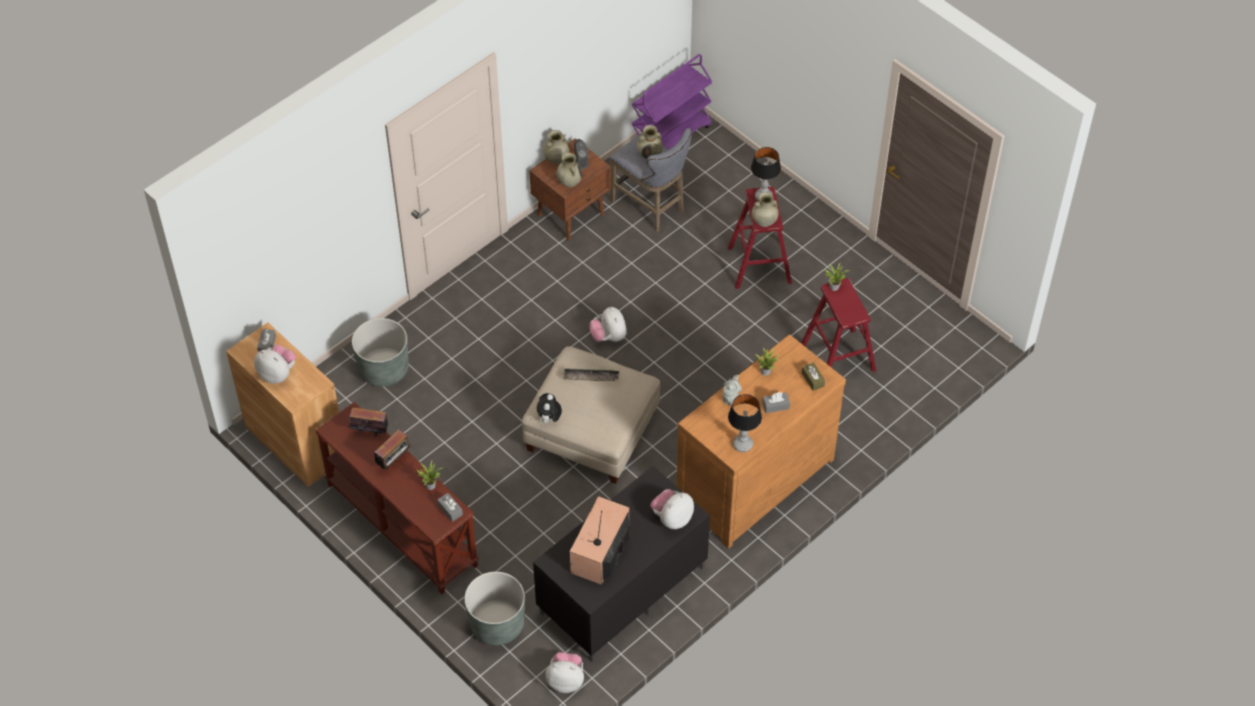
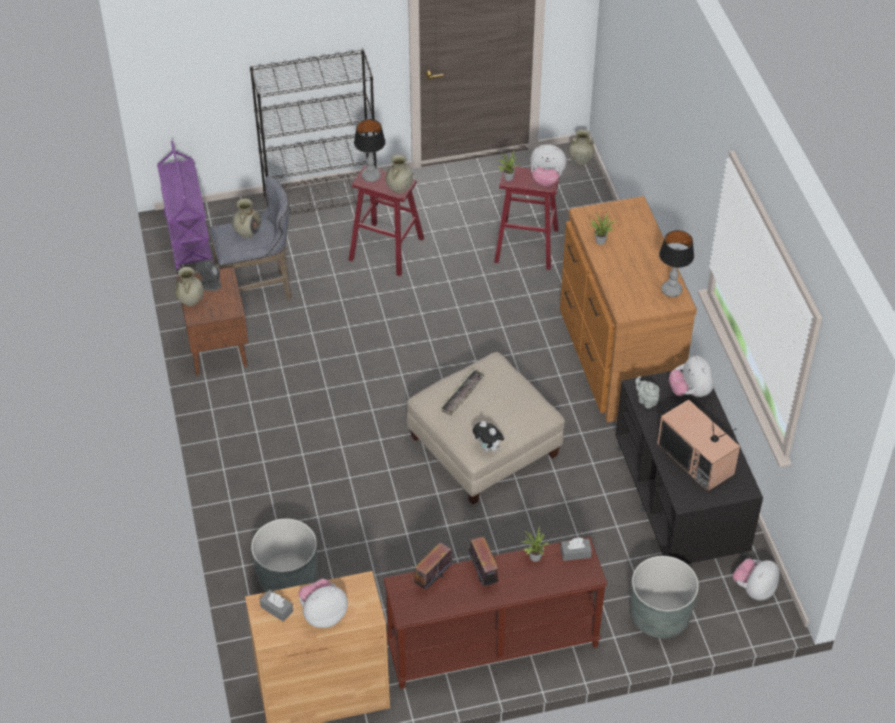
camera: 60 degrees left, 5 degrees down
beige vase [556,153,583,188] -> beige vase moved to [569,129,595,165]
plush toy [589,307,627,342] -> plush toy moved to [530,144,567,186]
grey teapot [723,375,742,406] -> grey teapot moved to [635,376,660,408]
grey tissue box [762,392,790,413] -> none
brown tissue box [802,363,825,391] -> none
none -> black bookcase [250,49,378,215]

